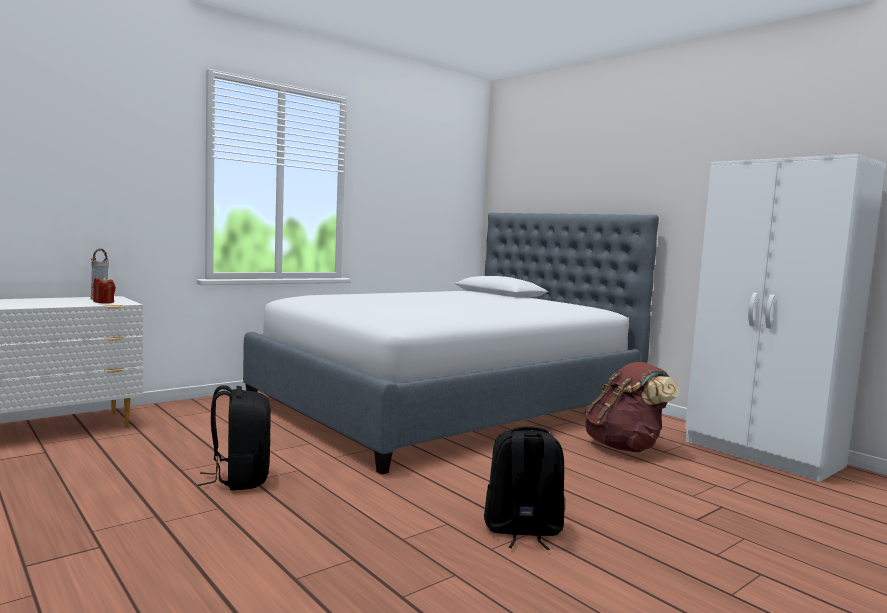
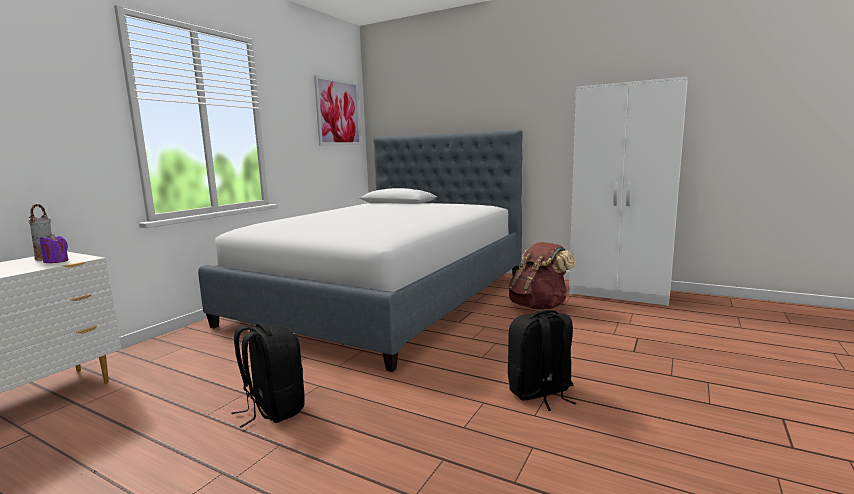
camera: 20 degrees left, 5 degrees up
red candle [93,276,116,303] -> purple candle [40,234,68,263]
none -> picture [314,75,361,145]

